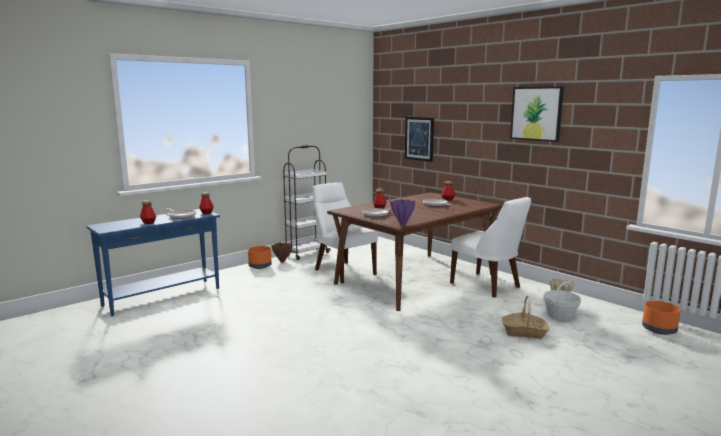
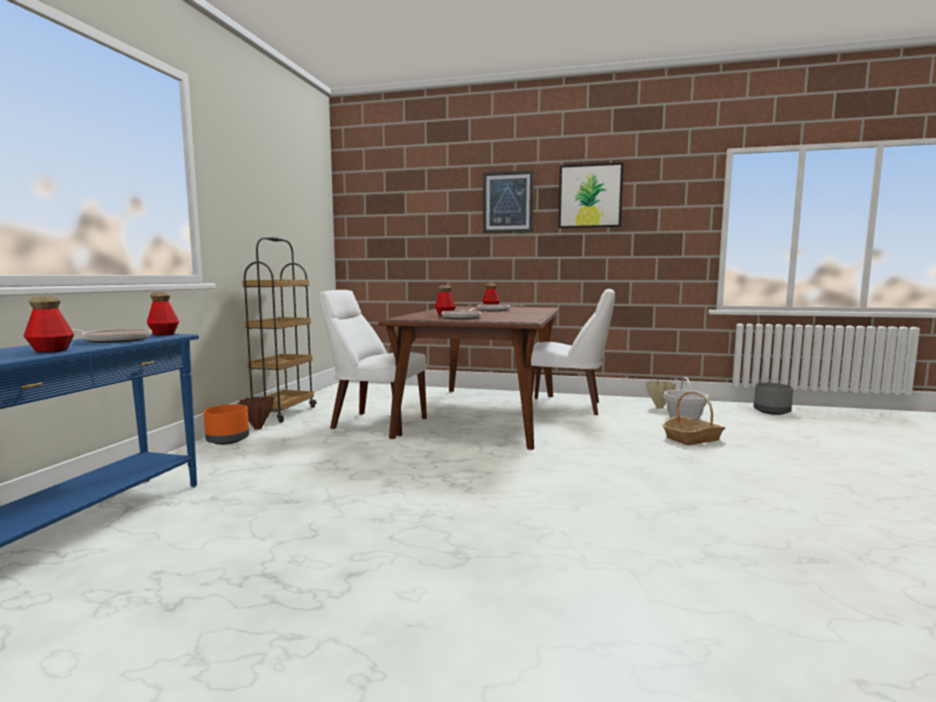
camera: 35 degrees left, 5 degrees down
white cart [283,145,331,260] -> brown cart [242,237,317,422]
purple vase [390,199,415,225] -> none
picture [405,117,434,162] -> picture moved to [483,170,534,233]
orange planter [642,301,681,335] -> grey planter [754,383,793,415]

